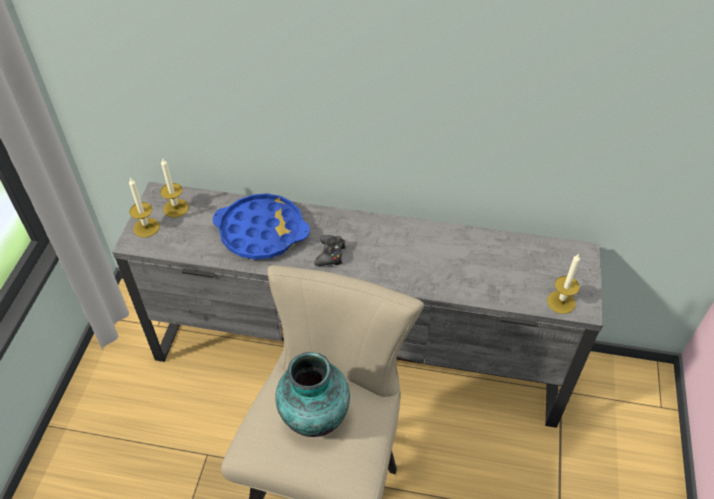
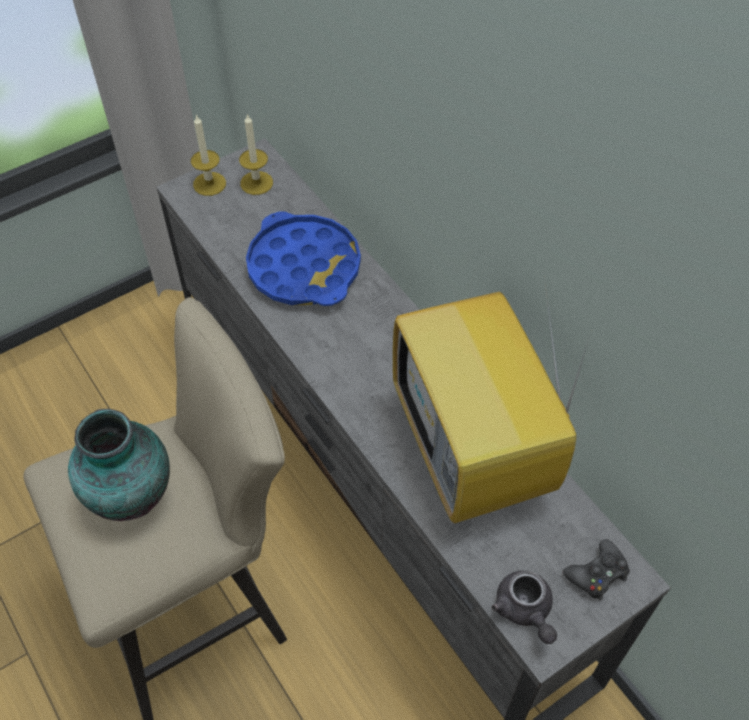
camera: 45 degrees right, 5 degrees up
black game controller [314,235,346,266] -> black game controller moved to [563,539,630,601]
candle [547,253,580,314] -> grey teapot [491,571,557,644]
none -> television [393,284,589,523]

